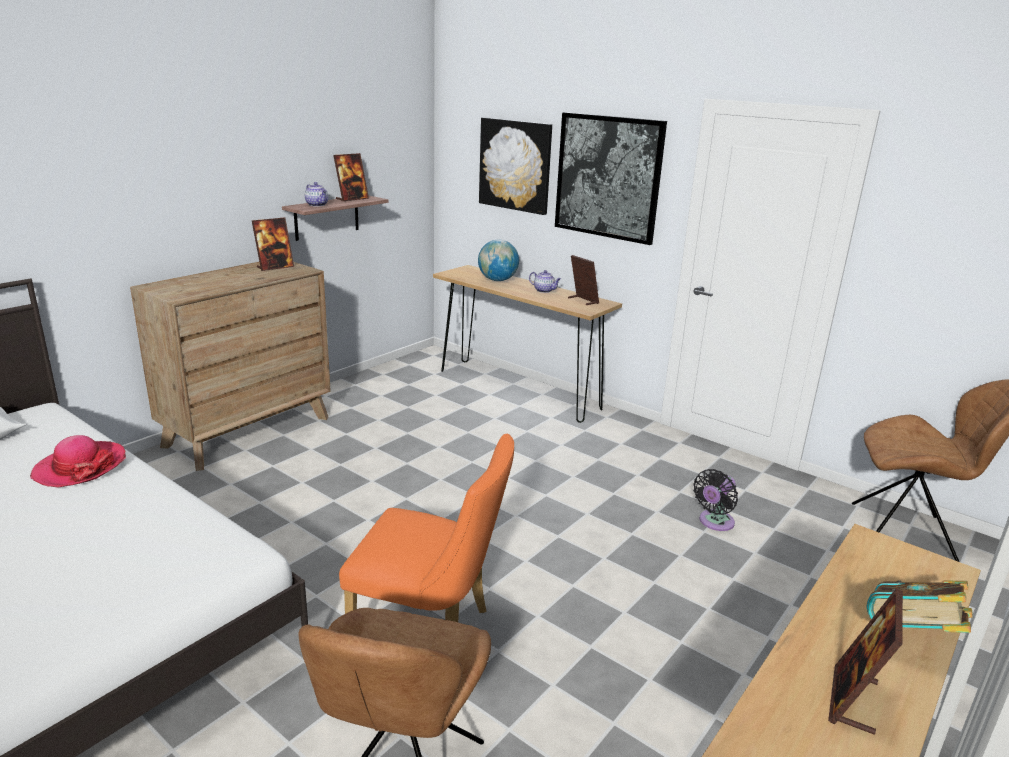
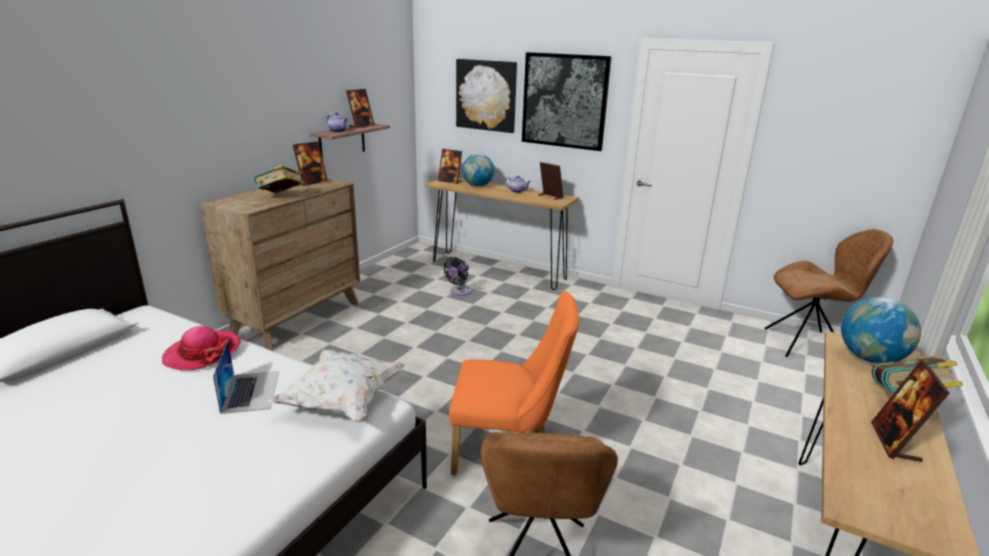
camera: 10 degrees left, 0 degrees up
black fan [693,469,738,531] -> black fan moved to [443,257,472,296]
none -> laptop [213,340,279,414]
none -> book [254,165,305,193]
none -> white pillow [268,349,406,421]
none -> picture frame [438,149,462,184]
none -> globe [841,297,921,363]

